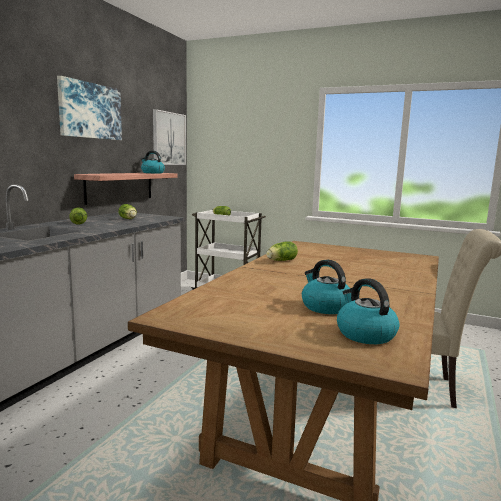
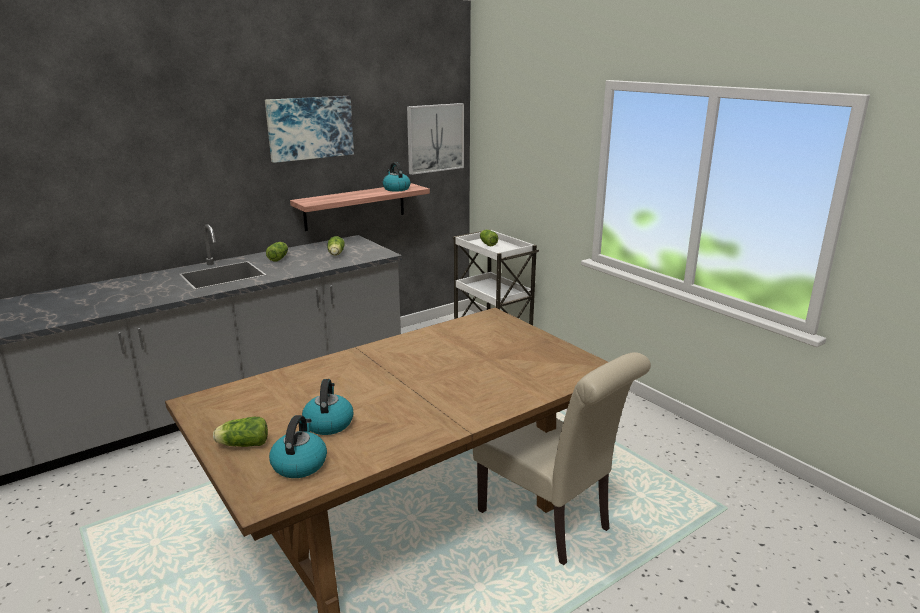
camera: 30 degrees right, 10 degrees up
lettuce [266,241,298,261] -> lettuce moved to [213,417,268,447]

